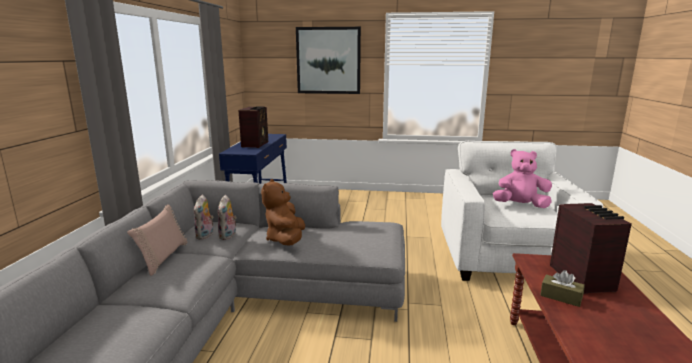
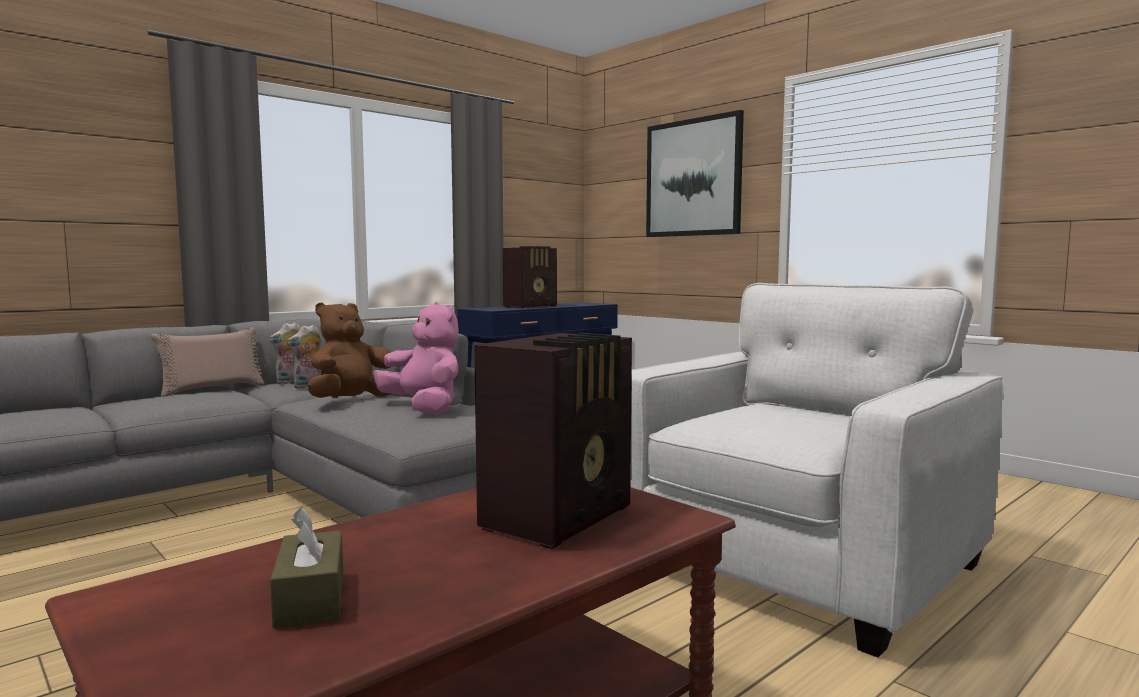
camera: 40 degrees right, 10 degrees down
pink plush toy [493,149,552,208] -> pink plush toy moved to [373,302,459,414]
brown tissue box [540,270,585,307] -> brown tissue box moved to [270,507,343,629]

